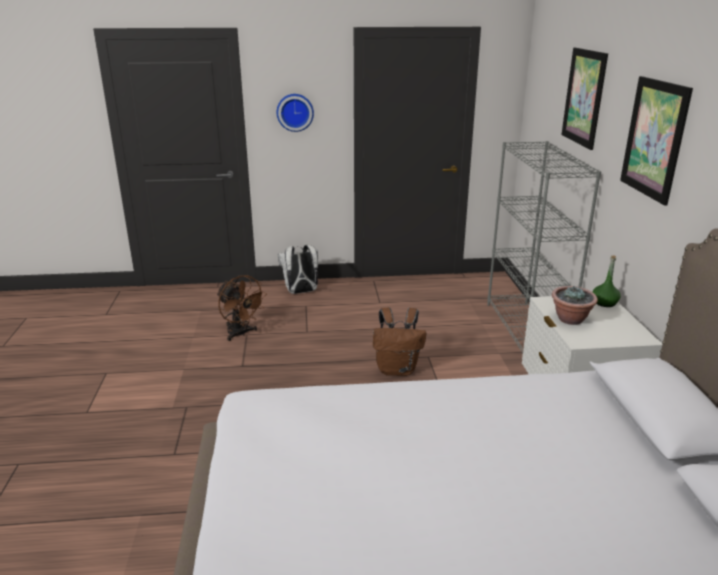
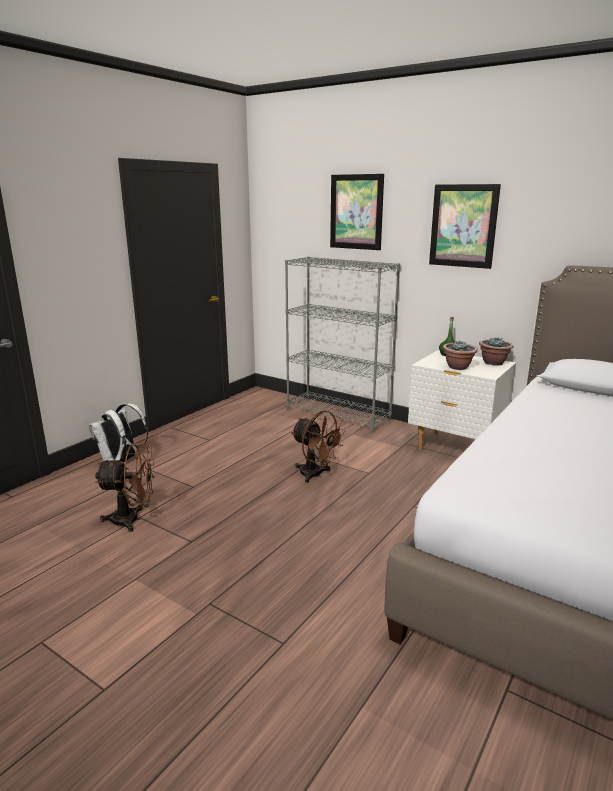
camera: 50 degrees left, 5 degrees down
wall clock [277,94,314,132] -> none
brown backpack [373,308,426,376] -> brown fan [291,411,346,483]
none -> potted plant [479,337,513,366]

